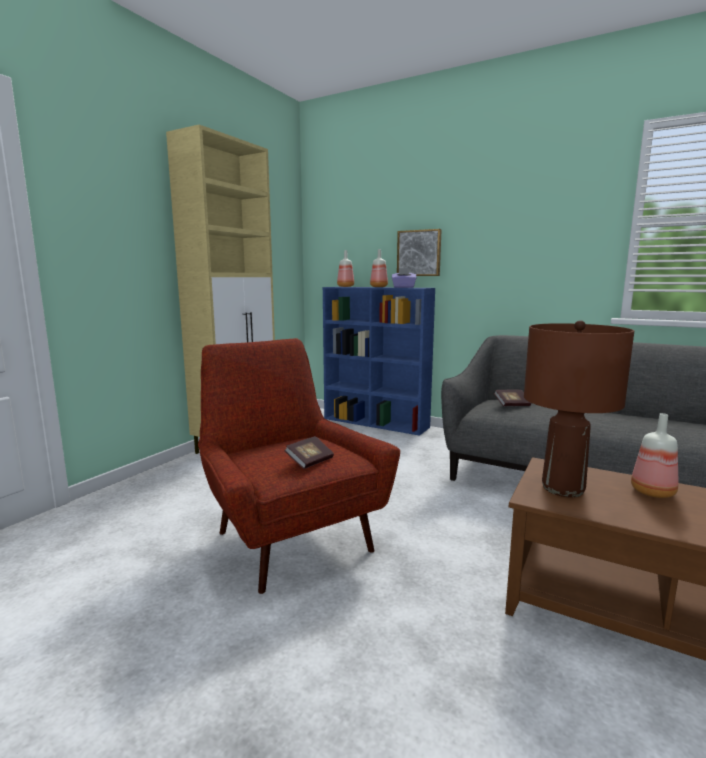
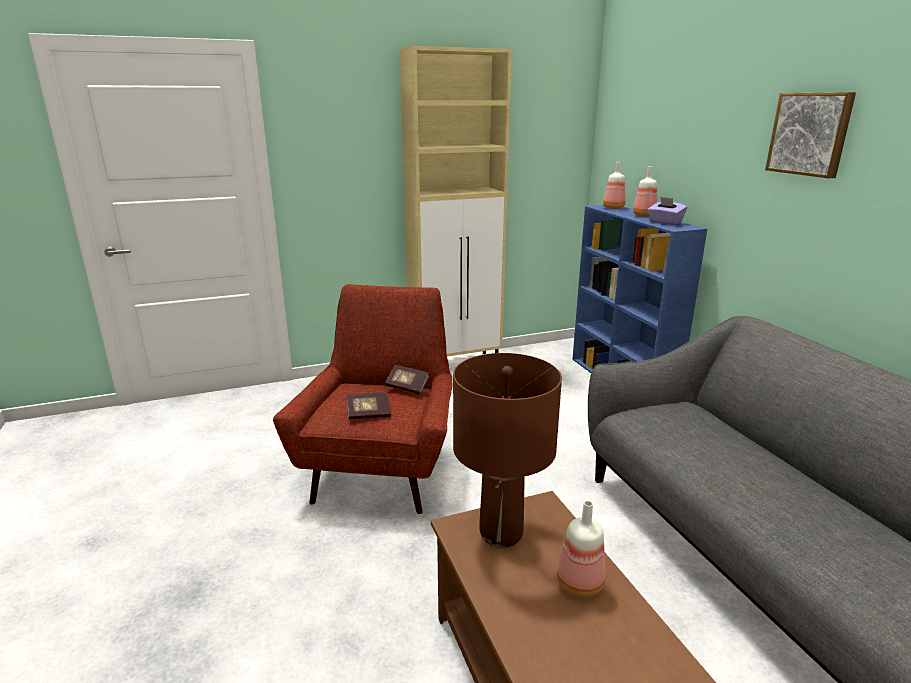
camera: 40 degrees right, 10 degrees up
picture [397,229,442,276] -> picture moved to [765,92,856,178]
book [494,390,531,406] -> book moved to [385,365,429,394]

